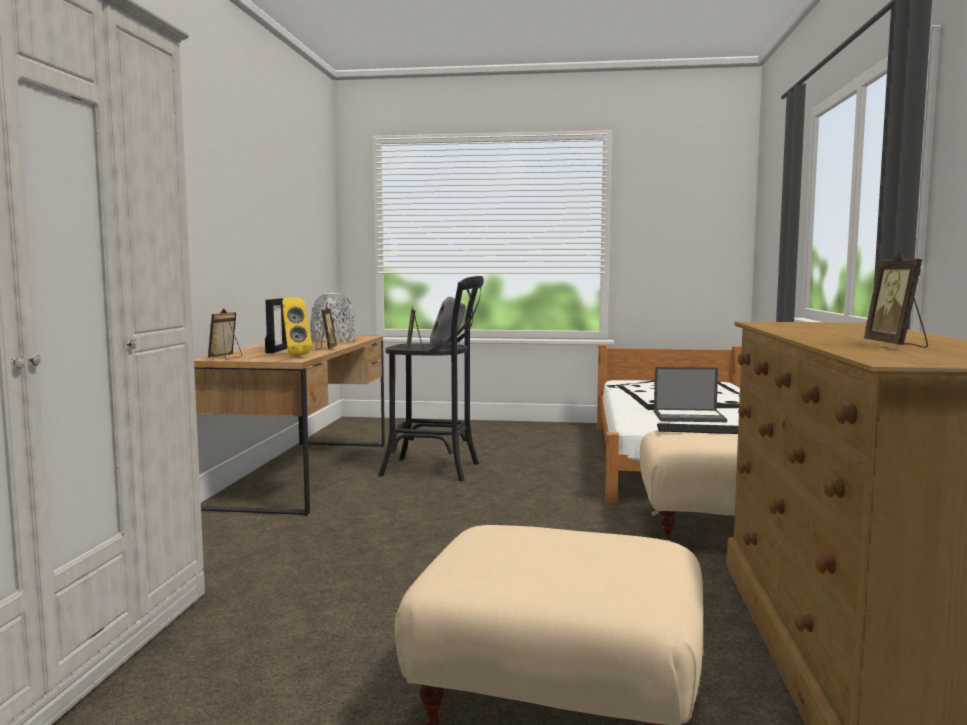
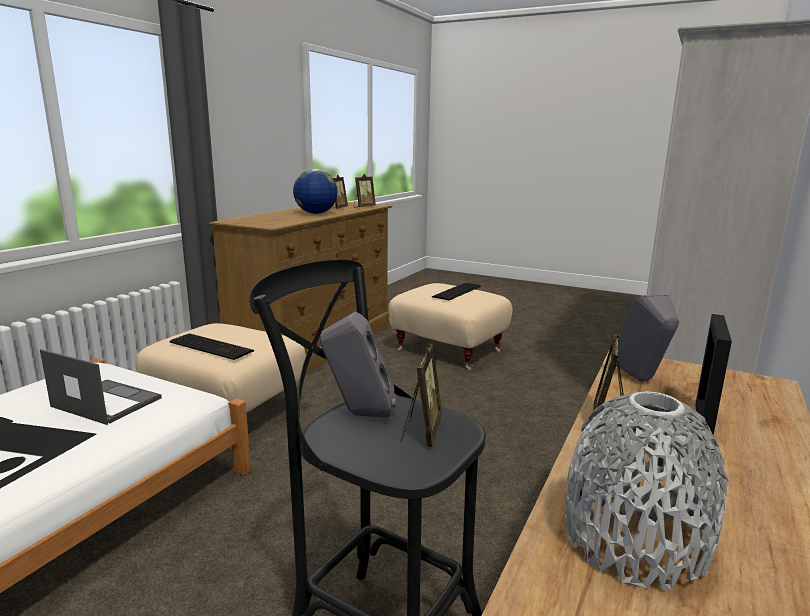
camera: 160 degrees left, 10 degrees up
picture frame [208,309,242,359] -> picture frame moved to [354,174,376,207]
yellow speaker [282,297,312,356] -> grey speaker [616,294,679,382]
none -> globe [293,169,338,214]
none -> keyboard [432,283,481,300]

